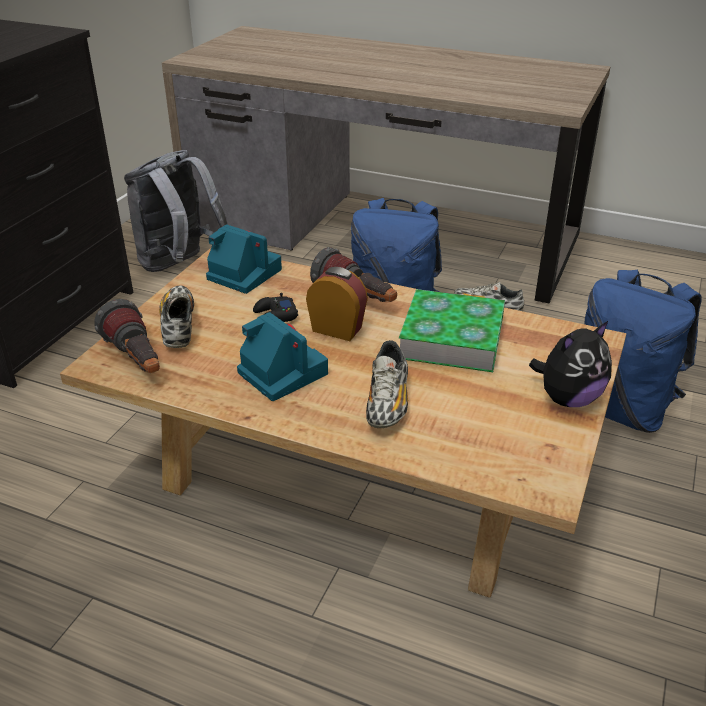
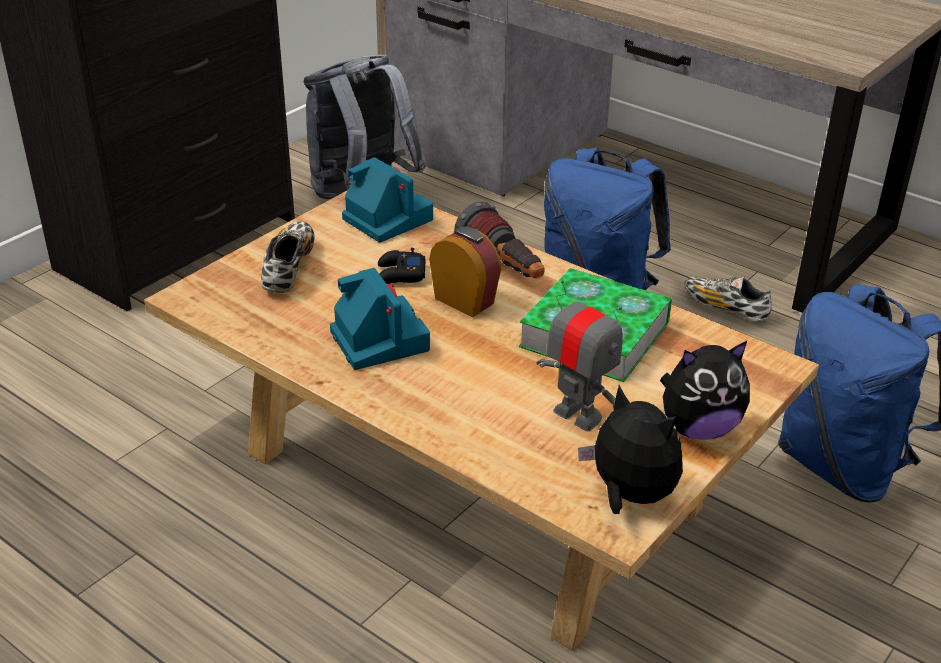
camera: 15 degrees right, 0 degrees up
flashlight [94,299,160,373] -> none
shoe [366,340,408,428] -> none
none -> toy robot [536,280,623,431]
none -> plush toy [578,385,683,514]

